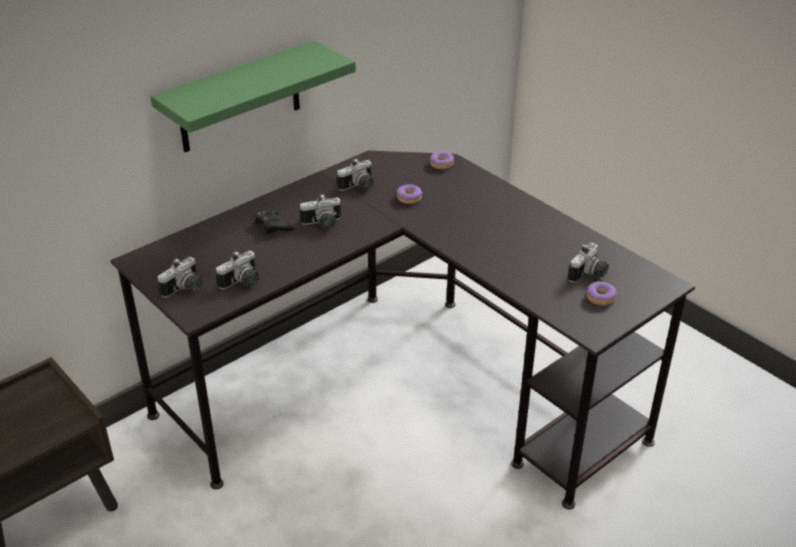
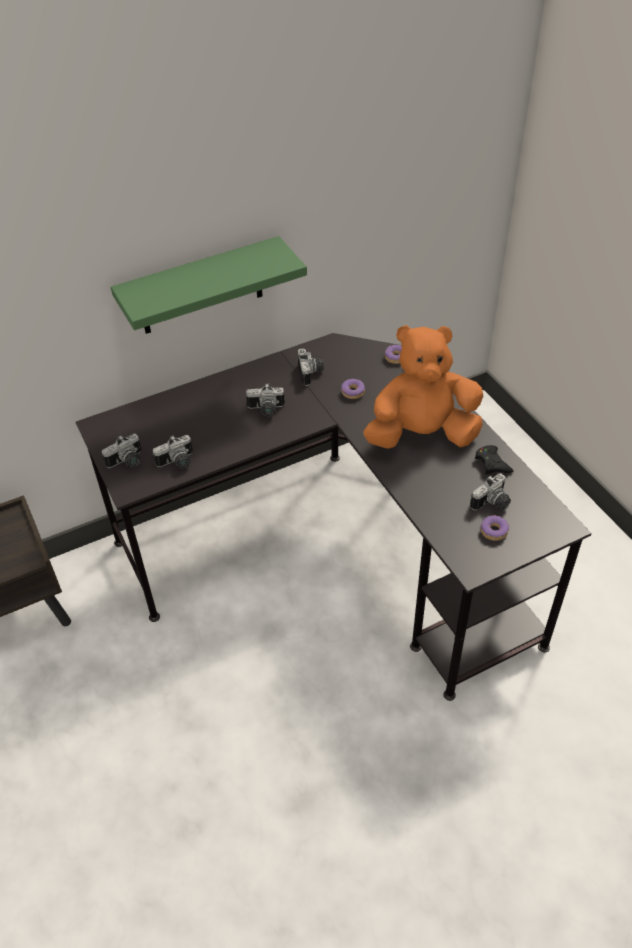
camera: 15 degrees right, 10 degrees up
black game controller [255,209,294,235] -> black game controller moved to [475,445,514,475]
camera [337,158,374,191] -> camera turned 75 degrees counterclockwise [298,348,324,386]
none -> orange plush toy [363,325,483,449]

